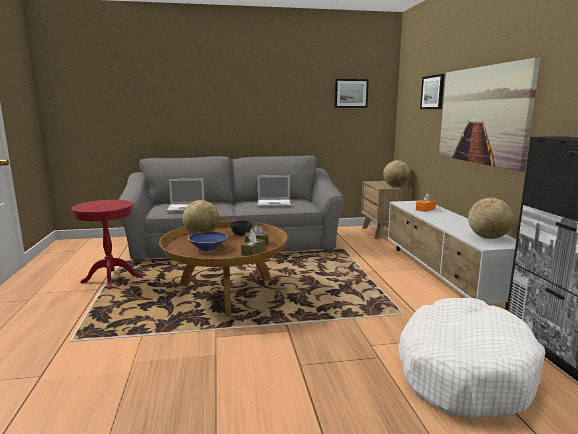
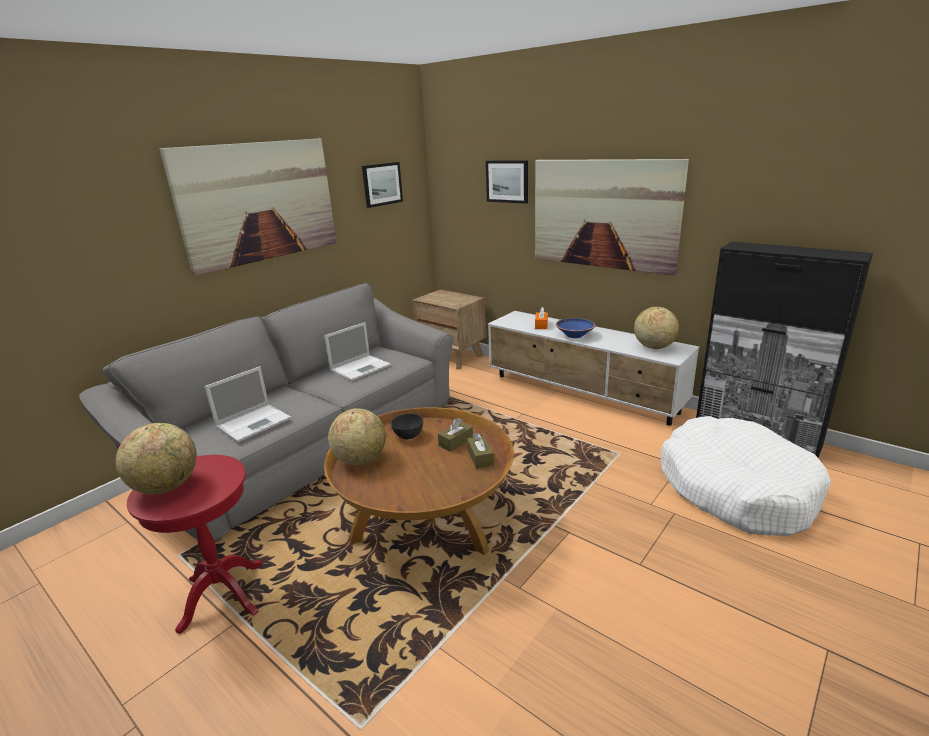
camera: 40 degrees left, 10 degrees up
blue bowl [188,232,228,251] -> blue bowl moved to [556,318,596,338]
globe [383,160,411,187] -> globe moved to [116,423,197,494]
none -> picture [160,138,337,276]

